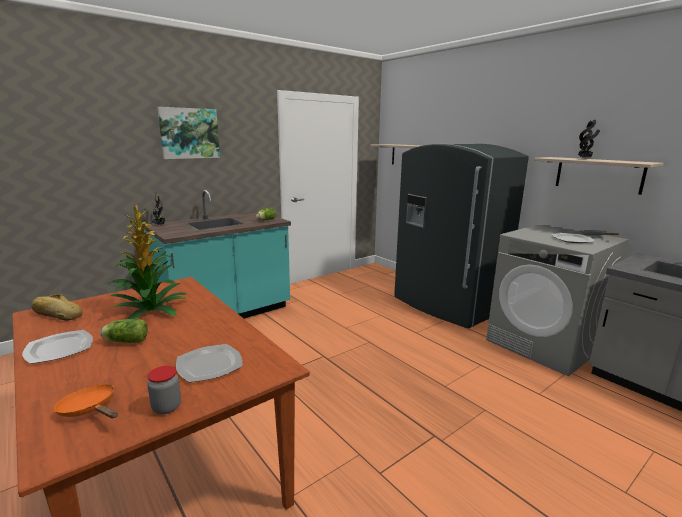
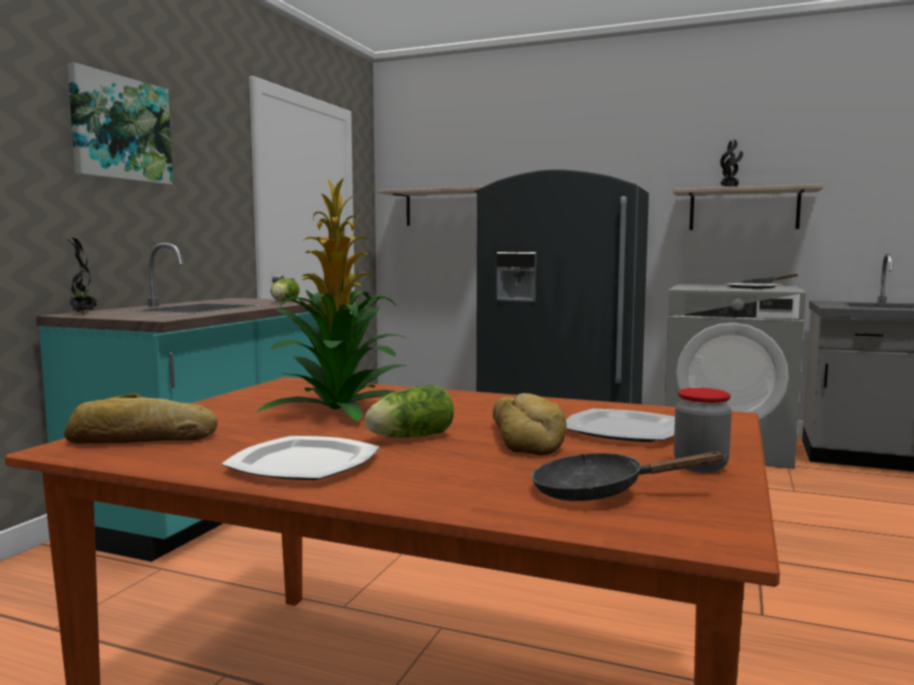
camera: 30 degrees left, 10 degrees down
orange frying pan [54,384,118,419] -> black frying pan [531,452,726,501]
none -> bread [493,393,566,456]

